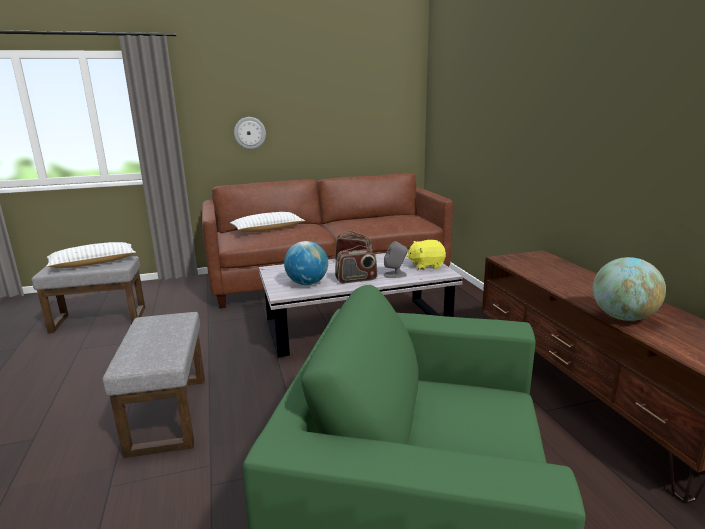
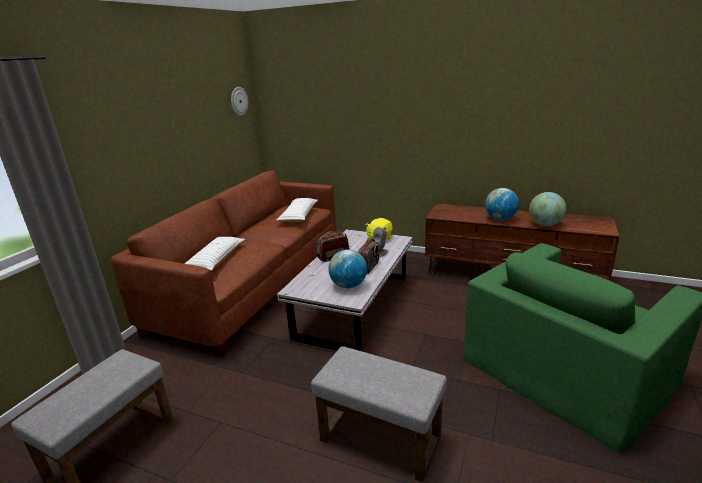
camera: 50 degrees left, 5 degrees up
white pillow [46,242,136,268] -> white pillow moved to [276,198,318,222]
wall clock [234,117,266,149] -> wall clock moved to [231,87,248,116]
none -> globe [485,188,519,220]

